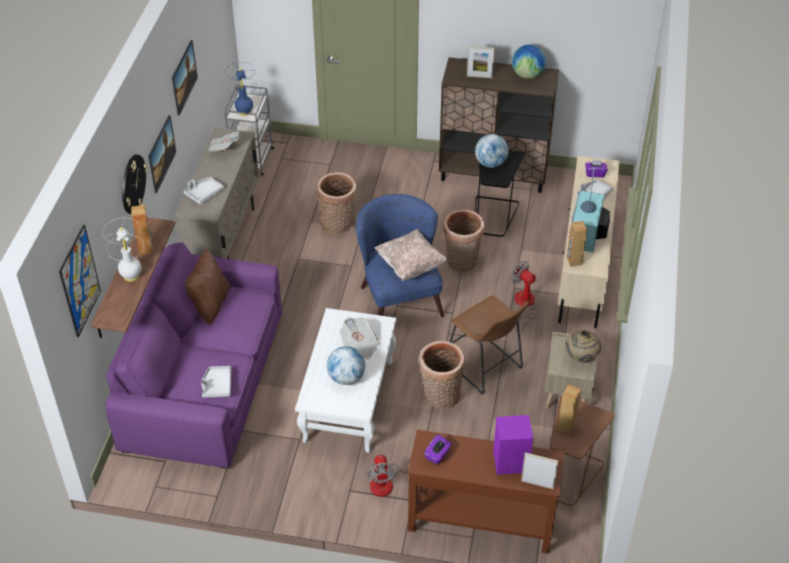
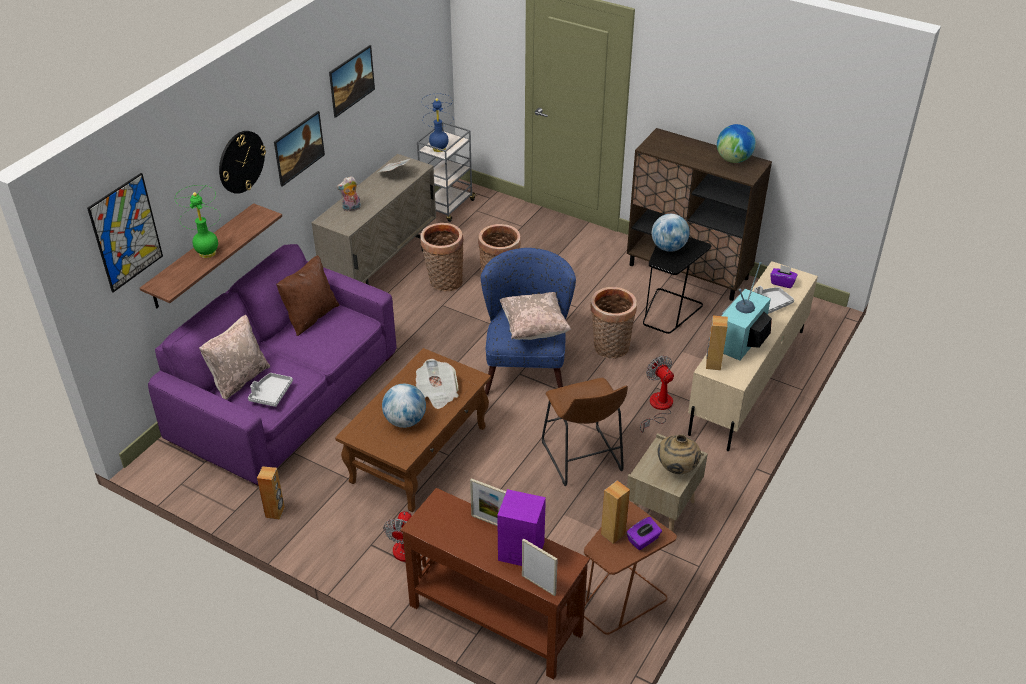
camera: 20 degrees right, 5 degrees down
white table lamp [103,218,144,282] -> green table lamp [175,185,220,258]
brown speaker [131,205,153,255] -> brown speaker moved to [257,466,285,520]
grey tray [183,177,224,204] -> plush toy [337,176,361,212]
white coffee table [295,308,396,453] -> brown coffee table [335,348,491,512]
basket [419,341,465,409] -> basket moved to [420,223,464,291]
purple tissue box [424,434,452,465] -> purple tissue box moved to [627,517,662,550]
picture frame [467,46,494,78] -> picture frame moved to [470,478,506,526]
none -> beige pillow [199,315,270,400]

